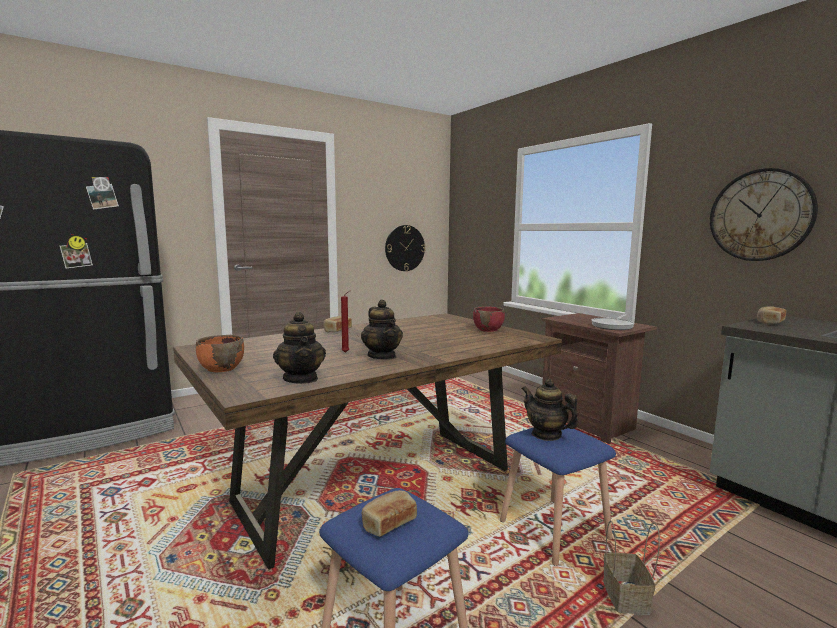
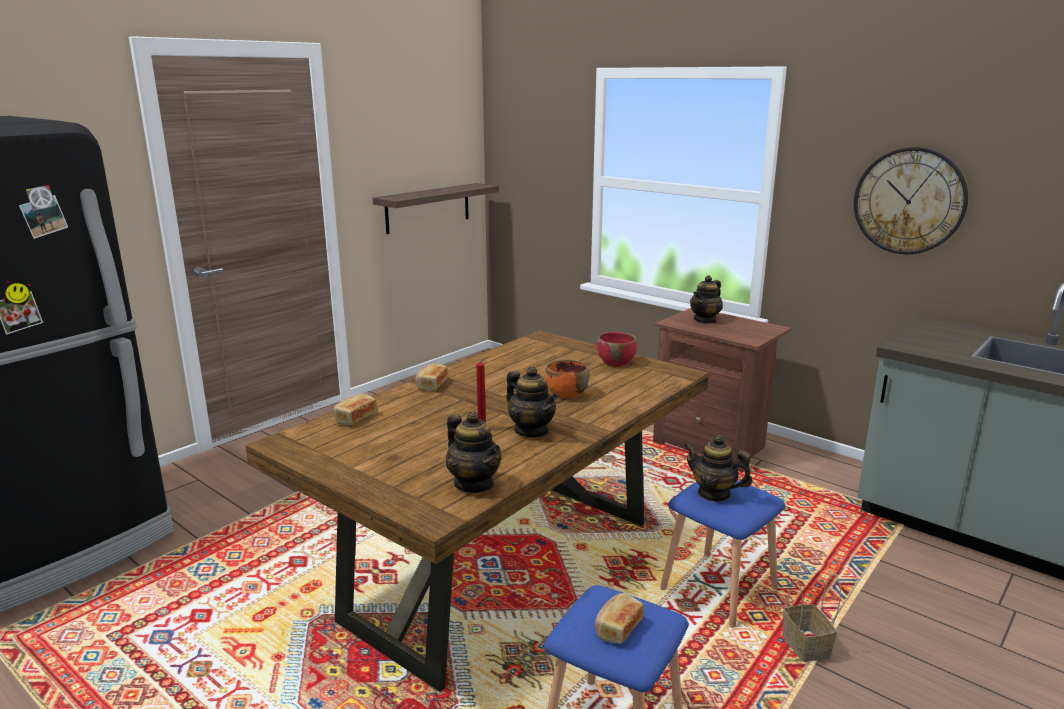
camera: 15 degrees left, 10 degrees up
orange bowl [196,335,244,372] -> orange bowl moved to [545,359,589,399]
wall clock [385,225,425,271] -> shelf [373,183,499,234]
frying pan [591,315,634,330] -> none
bread [757,306,786,324] -> bread moved to [333,394,377,425]
none -> teapot [690,275,723,324]

